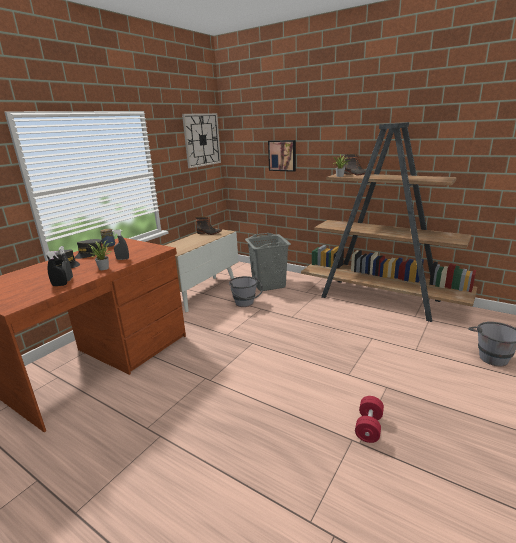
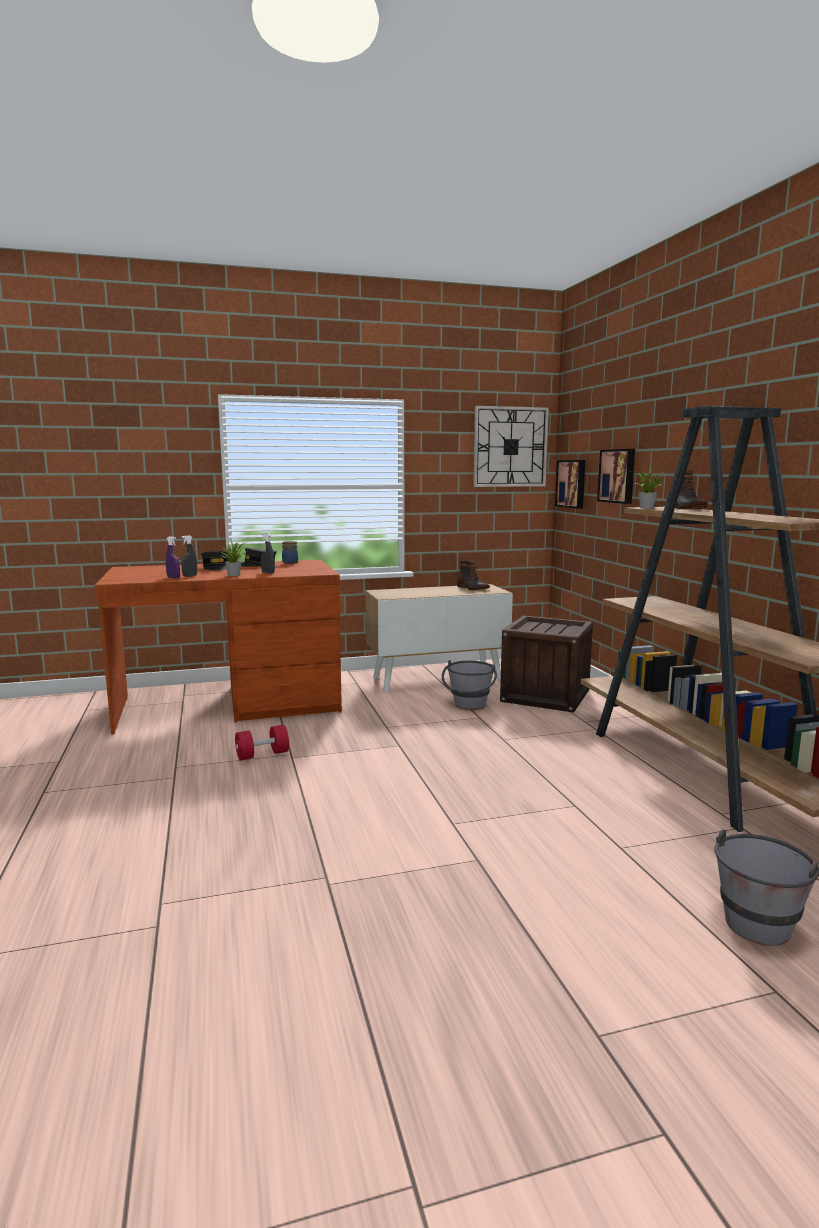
camera: 40 degrees right, 10 degrees down
black spray bottle [46,251,67,286] -> purple spray bottle [166,536,180,578]
grey laundry basket [245,233,291,291] -> crate [500,616,593,712]
red dumbbell [355,396,384,443] -> red dumbbell moved to [235,725,289,760]
none -> picture [555,460,585,509]

